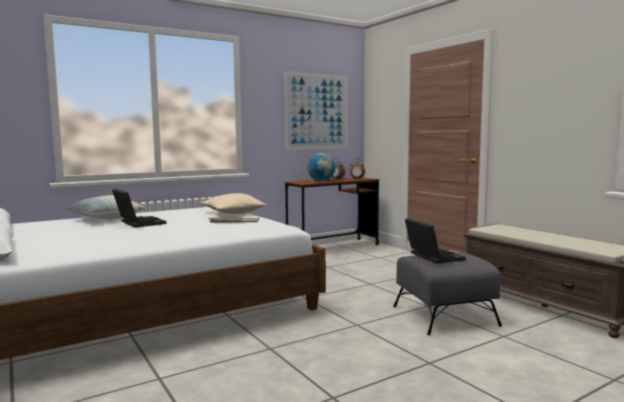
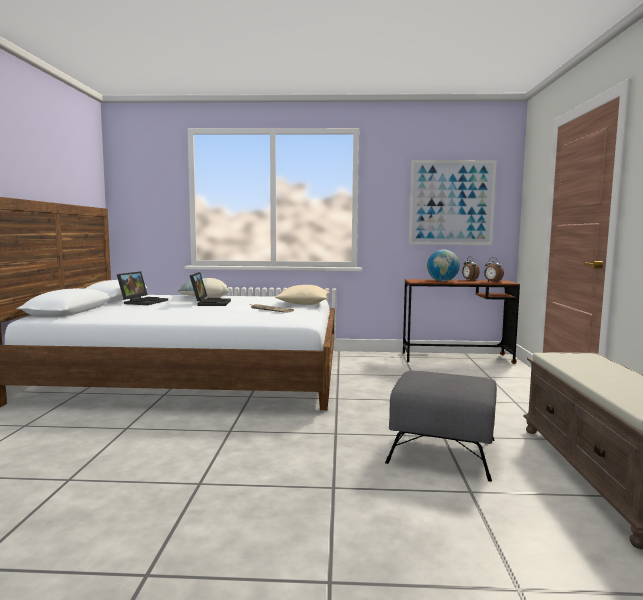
camera: 35 degrees right, 0 degrees up
laptop [405,218,466,264] -> laptop moved to [117,271,168,305]

